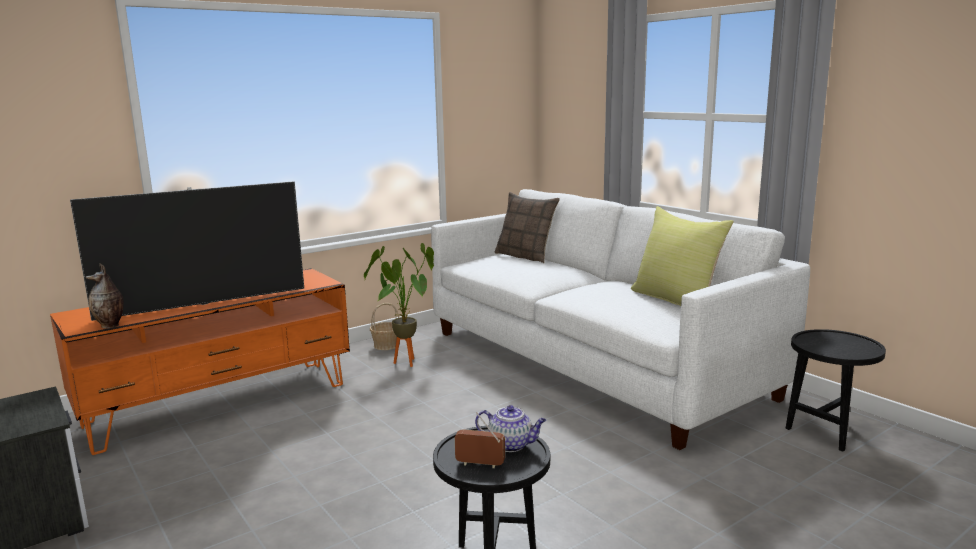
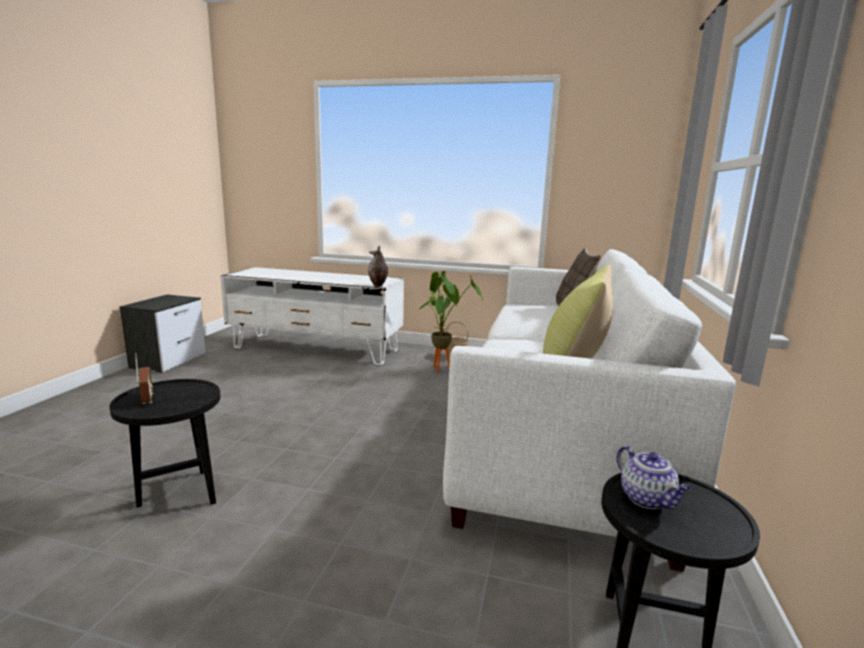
camera: 50 degrees right, 0 degrees up
orange tv stand [50,268,350,455] -> white tv stand [220,267,404,365]
television [70,181,304,321] -> none
vase [86,263,124,329] -> vase moved to [368,245,388,287]
teapot [475,405,546,452] -> teapot moved to [617,446,691,509]

